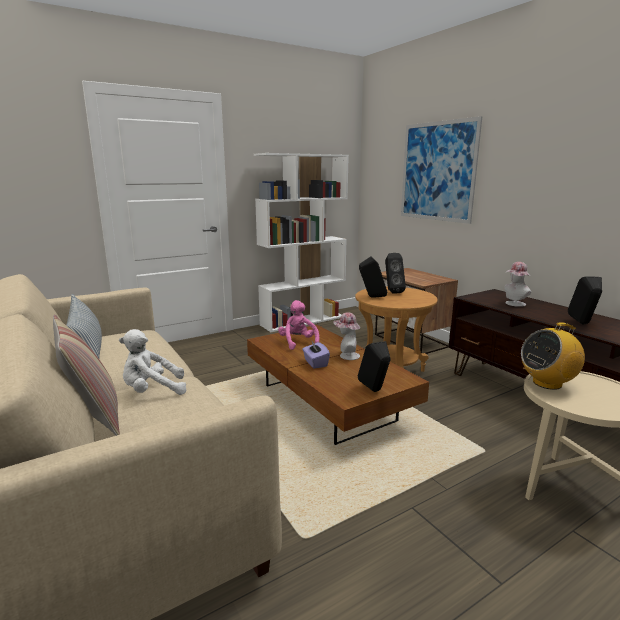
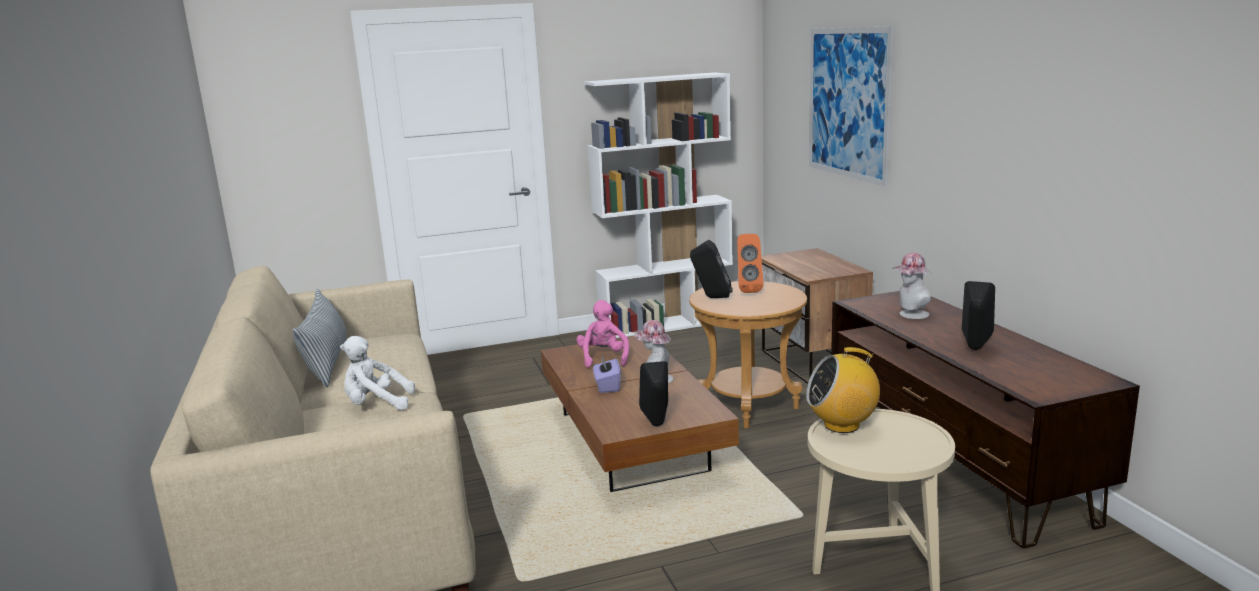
camera: 15 degrees right, 0 degrees up
pillow [53,314,120,436] -> none
black speaker [385,253,406,294] -> orange speaker [737,234,763,293]

